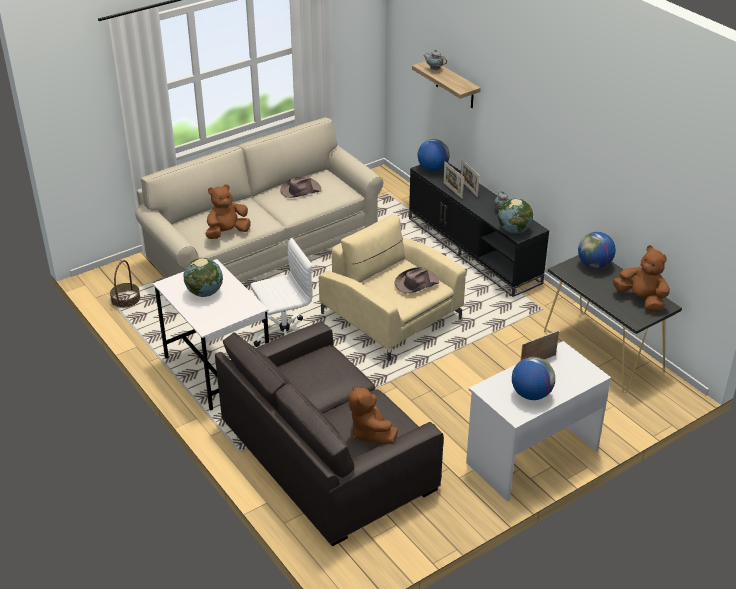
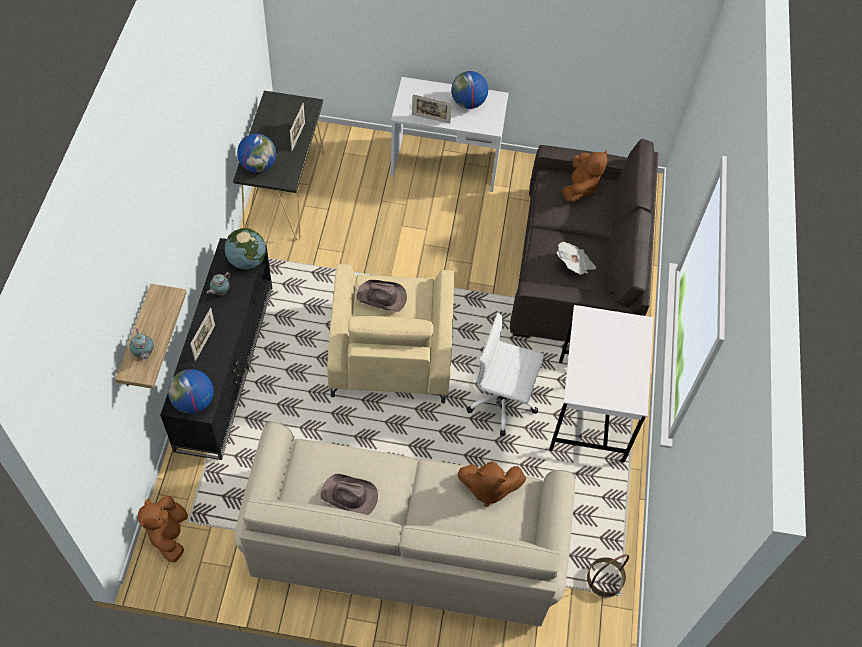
camera: 140 degrees left, 20 degrees up
globe [183,258,223,297] -> none
picture frame [443,161,464,199] -> picture frame moved to [290,103,305,151]
brown plush toy [613,245,670,312] -> brown plush toy moved to [138,496,188,562]
none -> newspaper [556,242,596,275]

